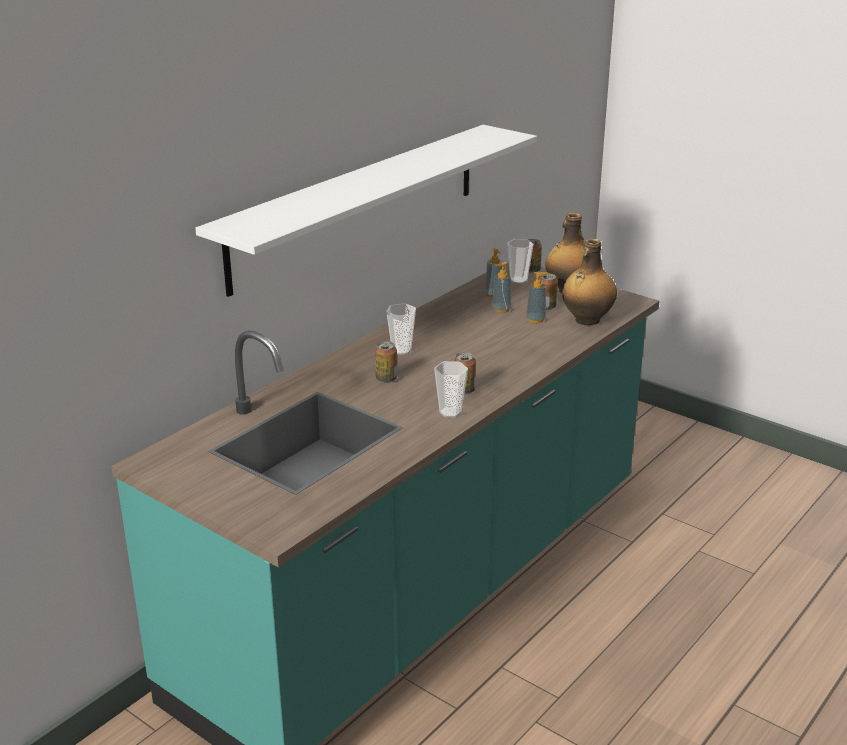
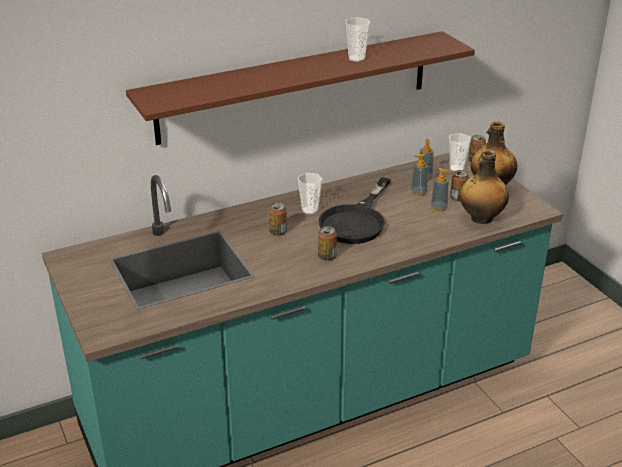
camera: 25 degrees right, 5 degrees up
white shelf [195,125,537,297] -> brown shelf [126,31,475,145]
cup [434,361,468,418] -> cup moved to [346,17,370,62]
none -> black frying pan [318,177,391,244]

